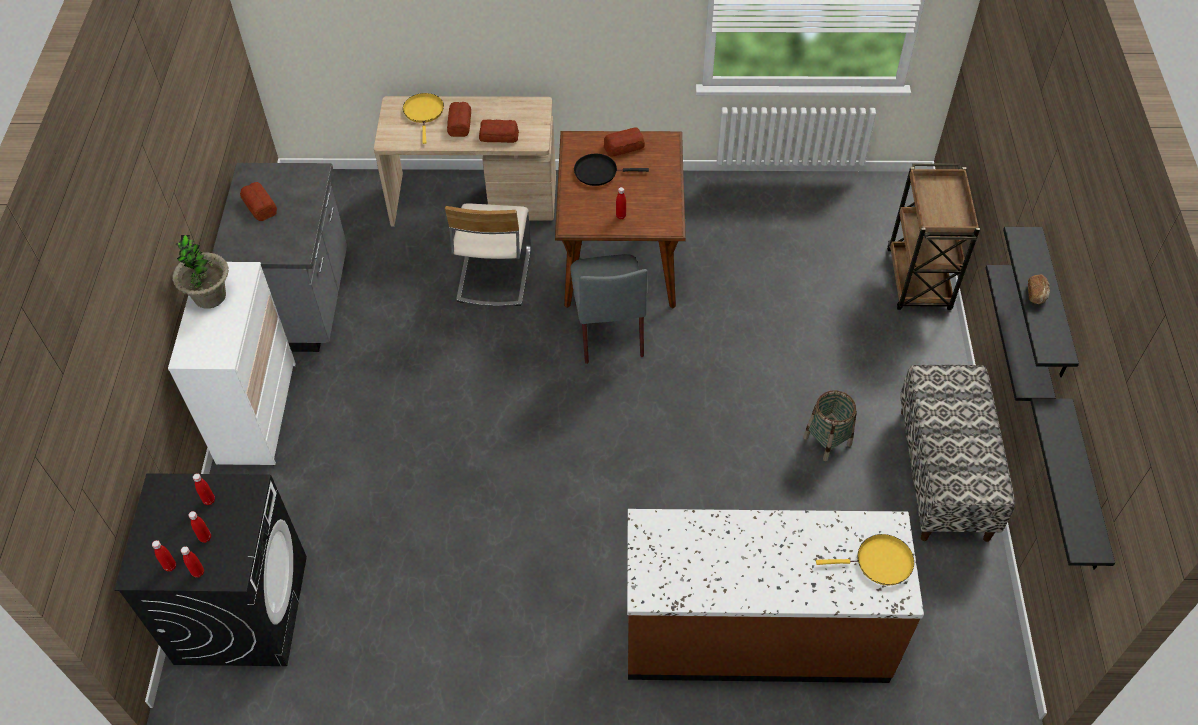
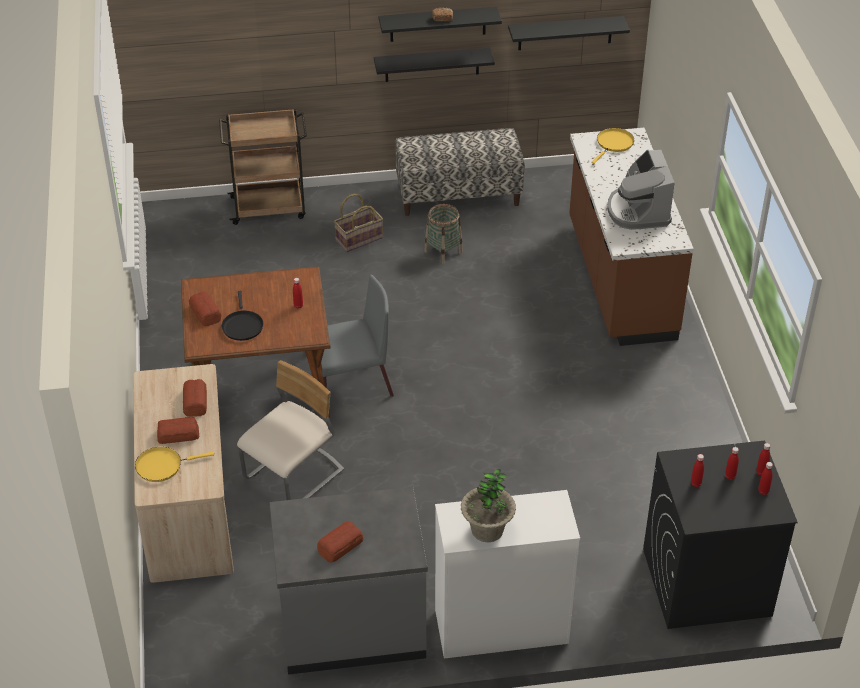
camera: 100 degrees left, 10 degrees down
beige chair [445,203,531,306] -> beige chair turned 45 degrees counterclockwise [237,360,344,500]
yellow frying pan [816,534,914,585] -> yellow frying pan turned 45 degrees clockwise [591,128,634,164]
none -> basket [334,194,383,252]
none -> coffee machine [607,150,675,230]

